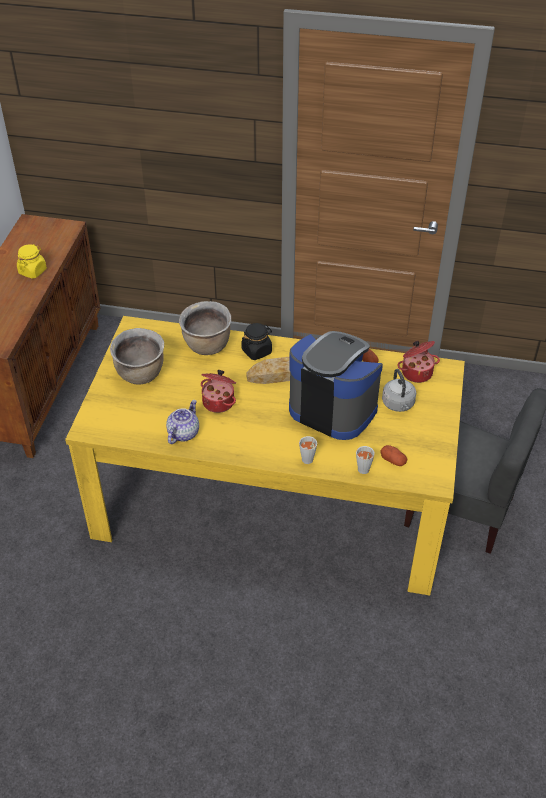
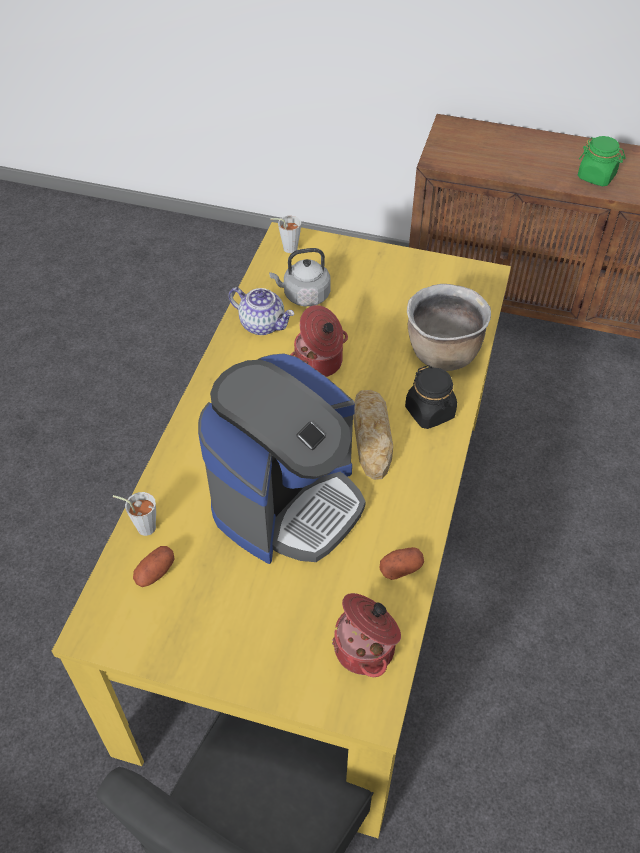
camera: 95 degrees right, 5 degrees up
yellow jar [17,244,47,279] -> green jar [578,136,625,186]
brown cooking pot [110,328,164,385] -> none
grey cup [299,436,317,464] -> grey cup moved to [270,216,301,253]
grey kettle [382,369,416,412] -> grey kettle moved to [269,248,331,306]

